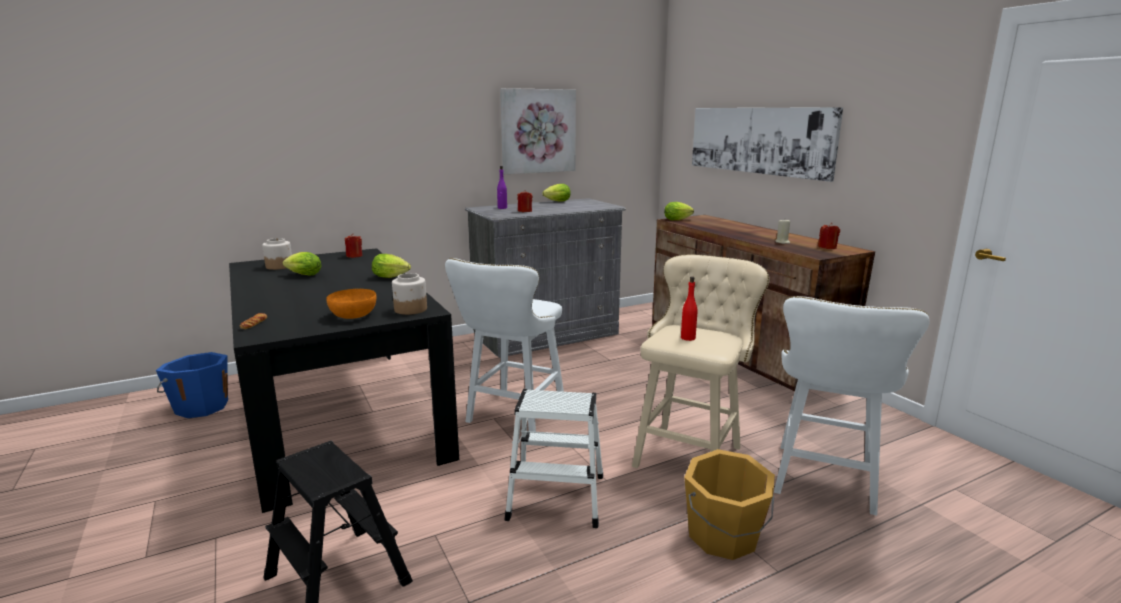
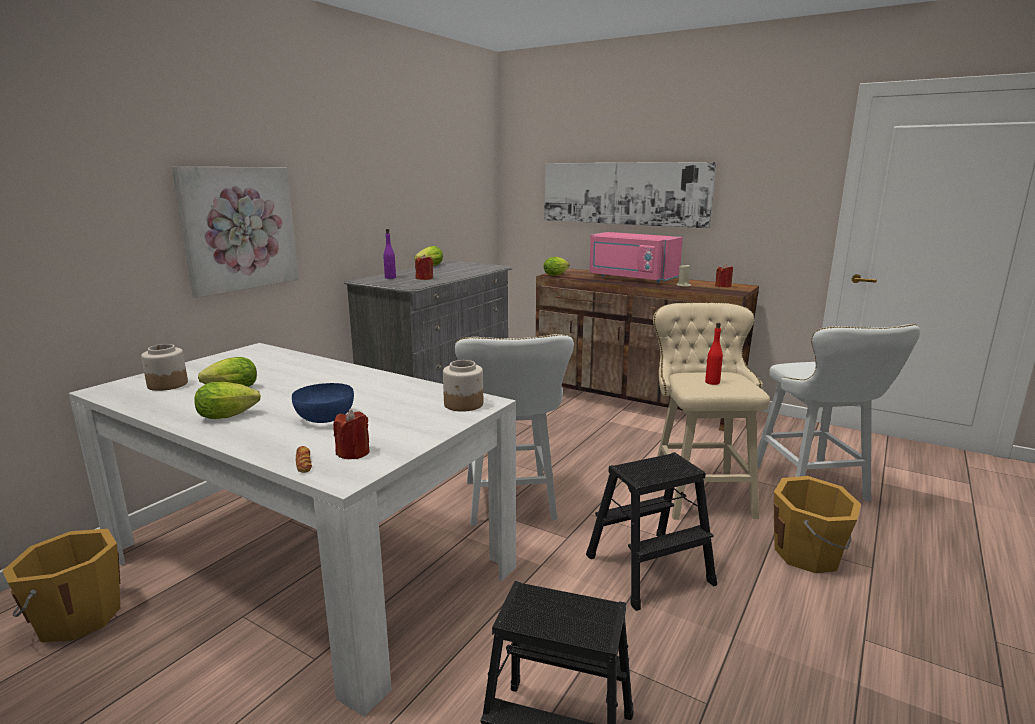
camera: 30 degrees left, 0 degrees up
blue bucket [156,352,228,418] -> orange bucket [3,529,120,642]
black dining table [229,248,459,513] -> white dining table [68,343,516,717]
orange bowl [327,289,376,319] -> none
red candle [345,234,362,258] -> red candle moved to [333,409,370,459]
lettuce [372,254,411,278] -> lettuce moved to [194,382,261,419]
picture [500,88,576,174] -> picture moved to [172,167,299,298]
white step ladder [505,389,603,528] -> black step ladder [586,452,717,611]
none -> blue bowl [292,383,354,423]
none -> pink microwave [589,232,683,283]

